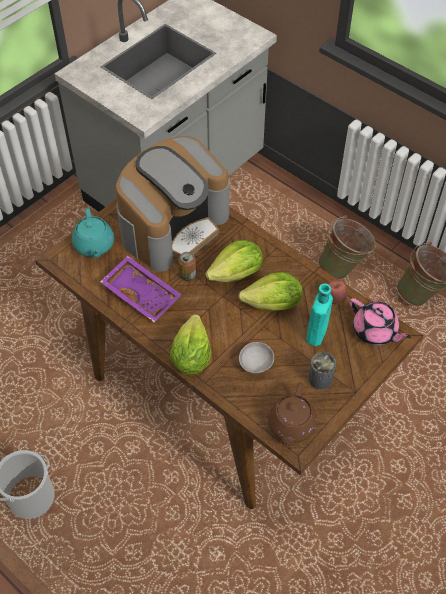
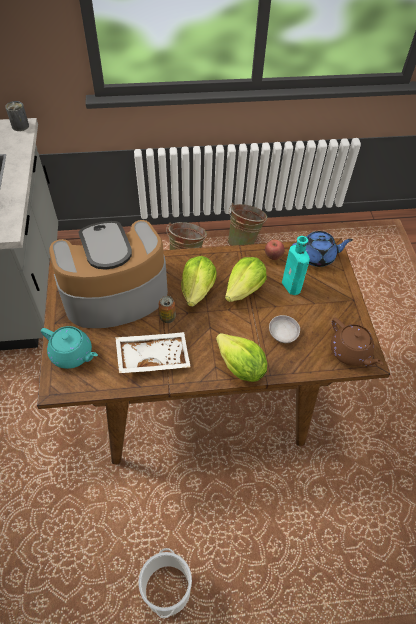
camera: 50 degrees left, 0 degrees up
purple tray [100,256,182,323] -> white tray [115,332,190,373]
coffee machine [115,136,230,272] -> coffee machine turned 105 degrees counterclockwise [49,220,168,328]
can [308,352,336,390] -> can moved to [5,101,29,131]
pink teapot [350,298,411,345] -> blue teapot [292,231,353,267]

